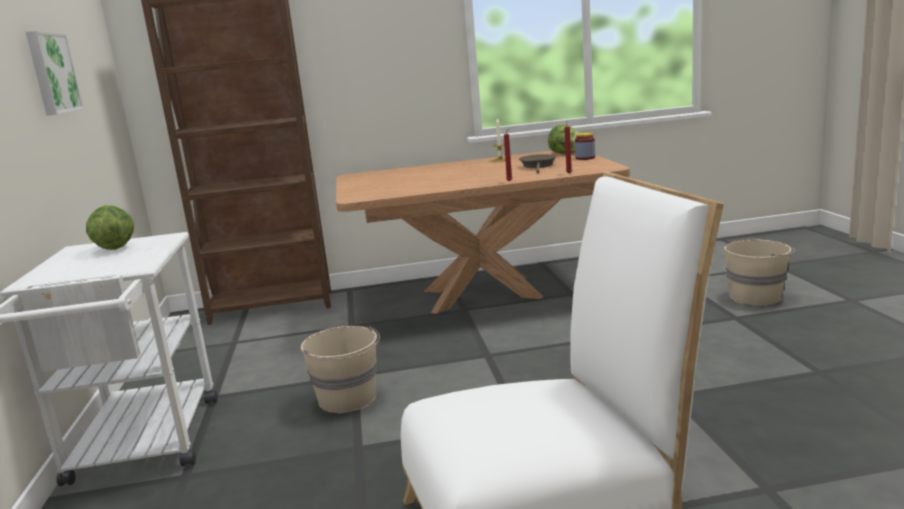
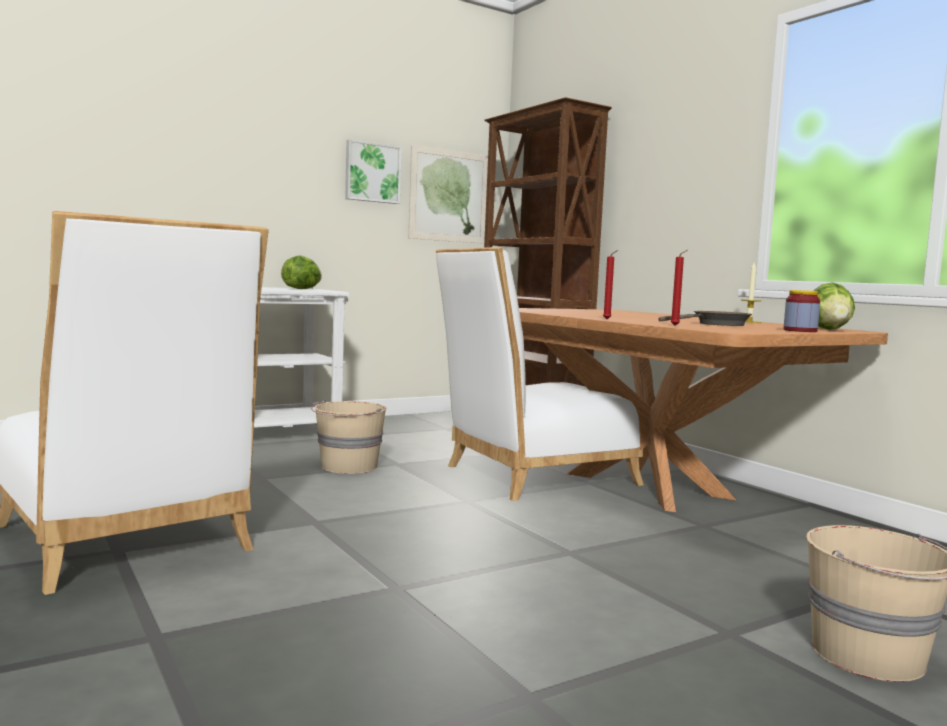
camera: 65 degrees right, 10 degrees down
none -> picture [408,145,488,244]
none -> white chair [436,247,644,501]

